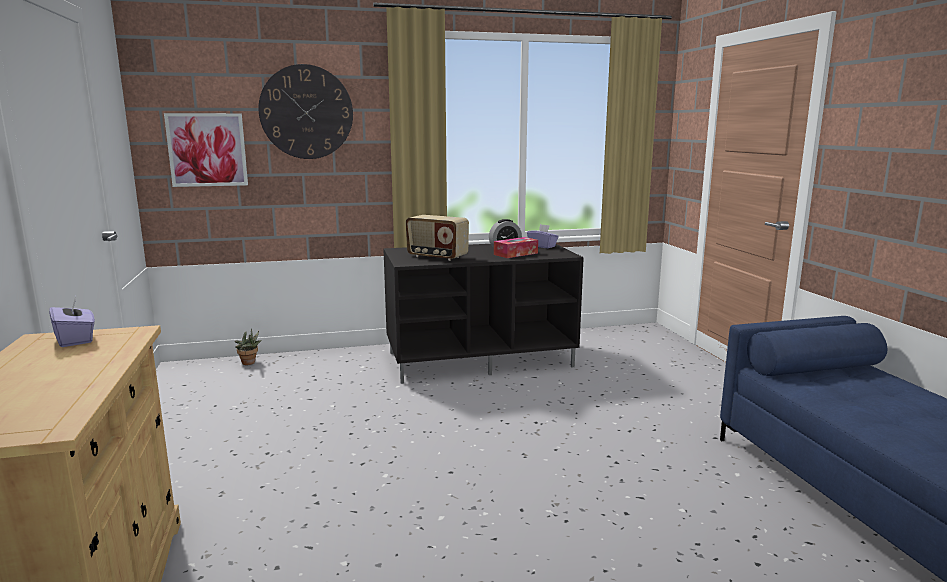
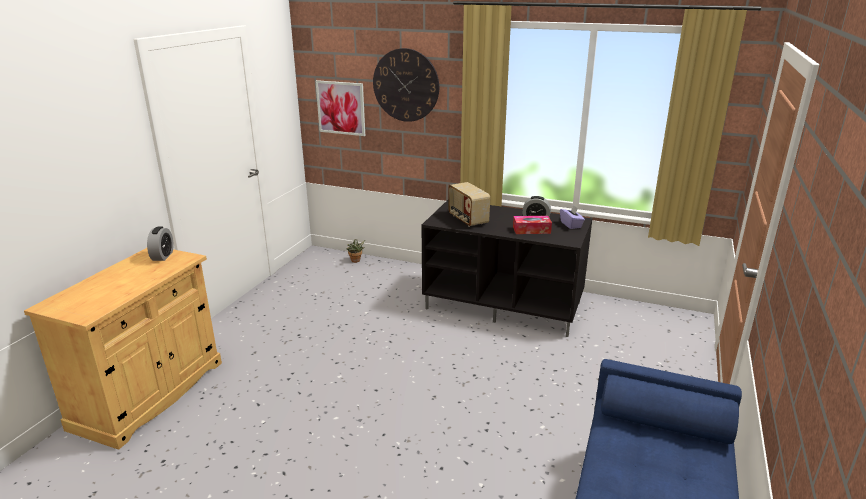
camera: 35 degrees right, 10 degrees up
purple tissue box [49,296,95,347] -> alarm clock [147,227,173,261]

